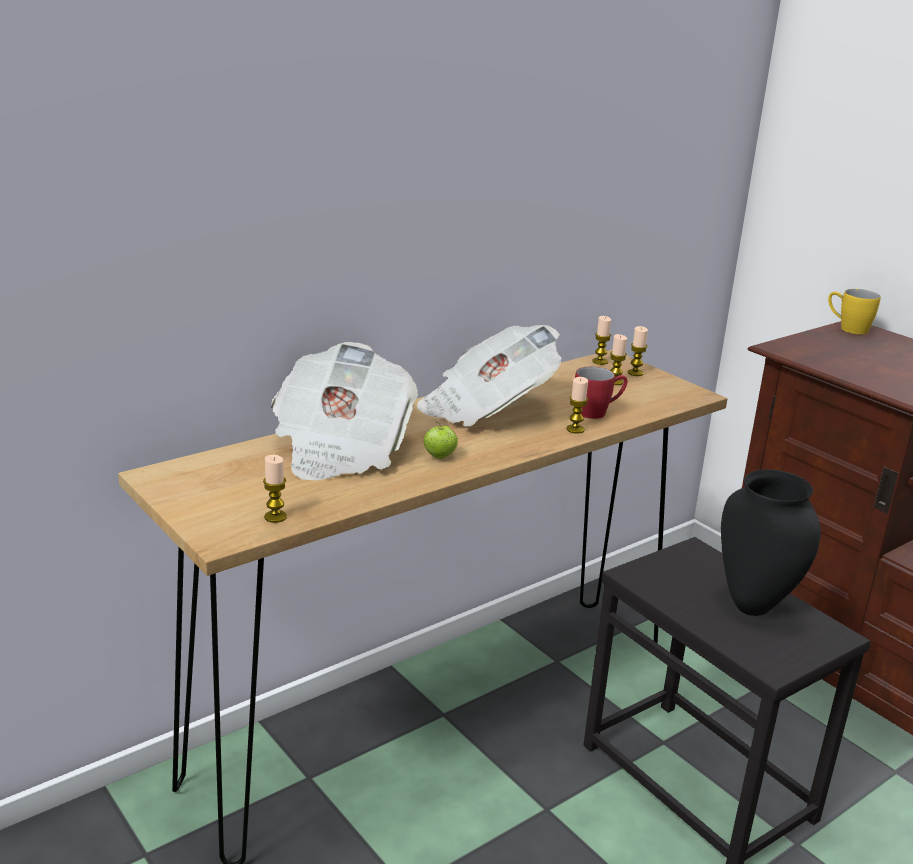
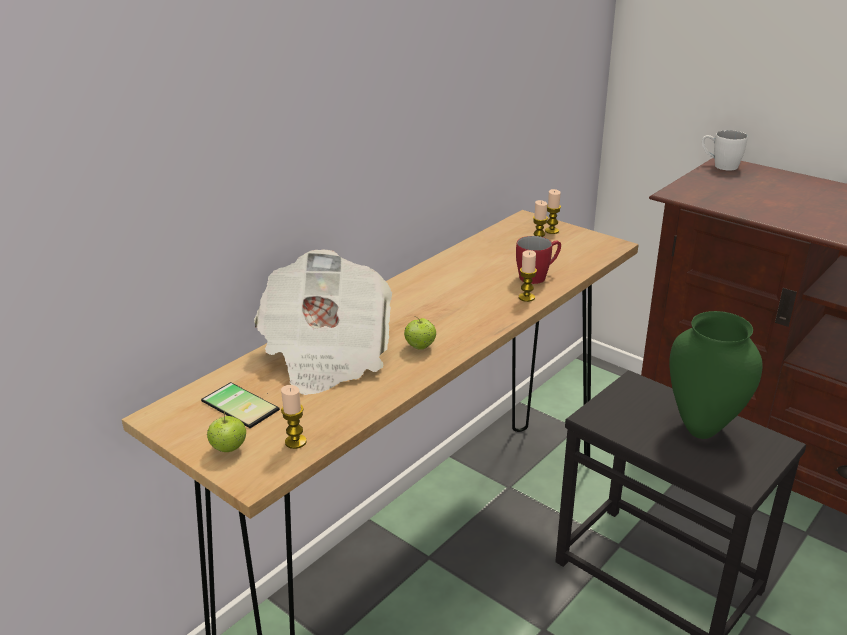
camera: 10 degrees left, 5 degrees up
newspaper [417,325,562,427] -> none
candle [592,316,611,365] -> none
black vase [721,469,821,616] -> green vase [669,311,763,439]
yellow mug [828,289,881,334] -> white mug [702,130,748,171]
none -> phone [201,382,280,428]
none -> apple [207,411,246,452]

